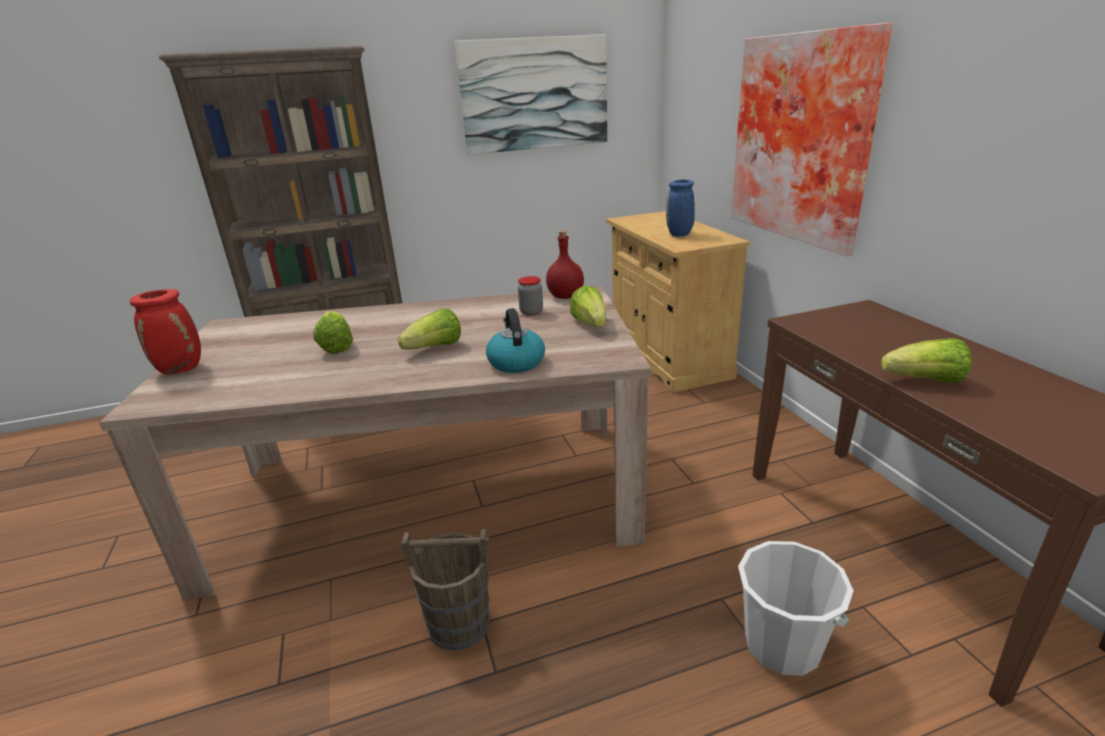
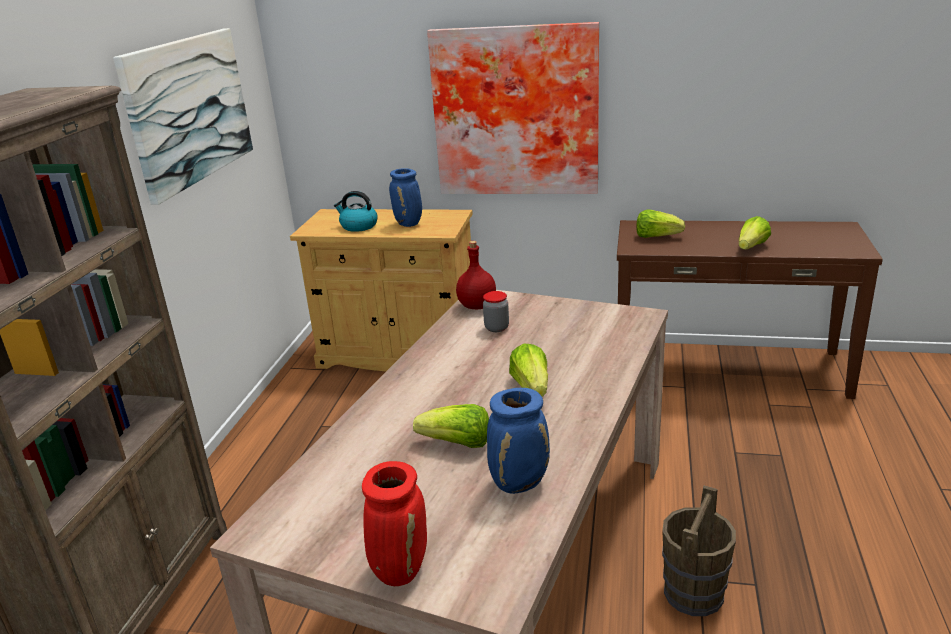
camera: 60 degrees left, 0 degrees up
kettle [486,308,545,373] -> kettle moved to [334,191,378,232]
lettuce [570,286,606,327] -> lettuce moved to [636,209,685,238]
white bucket [738,541,854,676] -> none
none -> blue vase [487,388,550,494]

